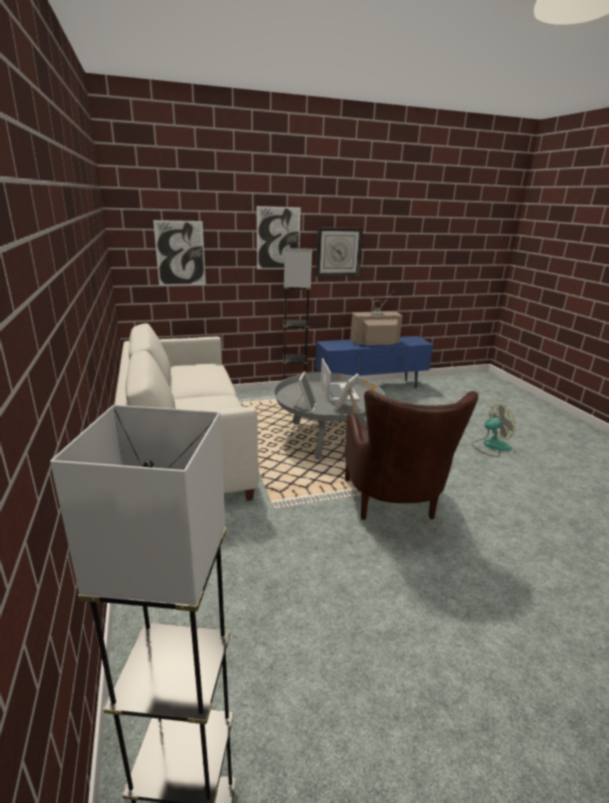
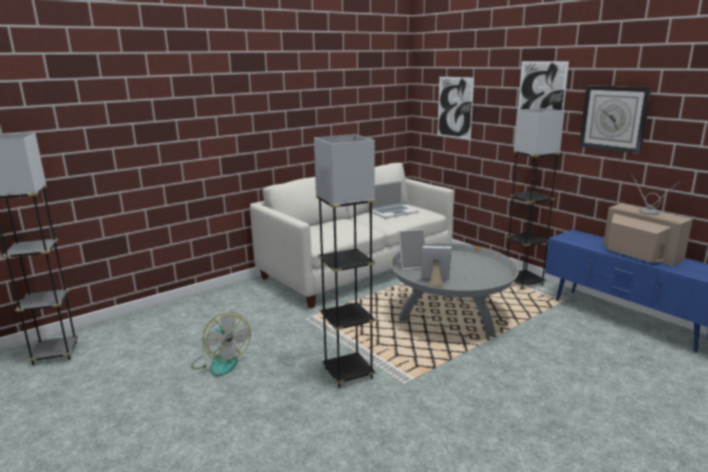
camera: 70 degrees right, 5 degrees down
laptop [320,358,360,401] -> laptop moved to [372,180,419,219]
brown armchair [344,390,478,520] -> grey floor lamp [314,134,375,388]
fan [472,404,515,457] -> fan moved to [191,312,251,377]

